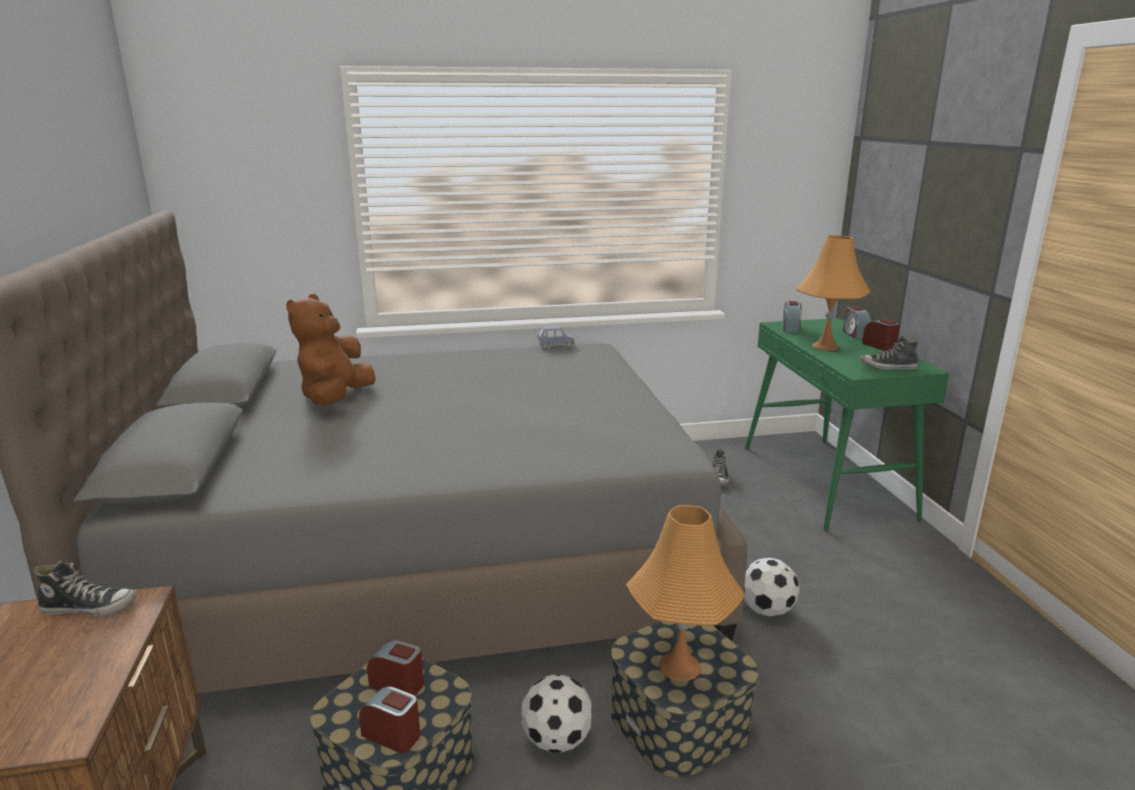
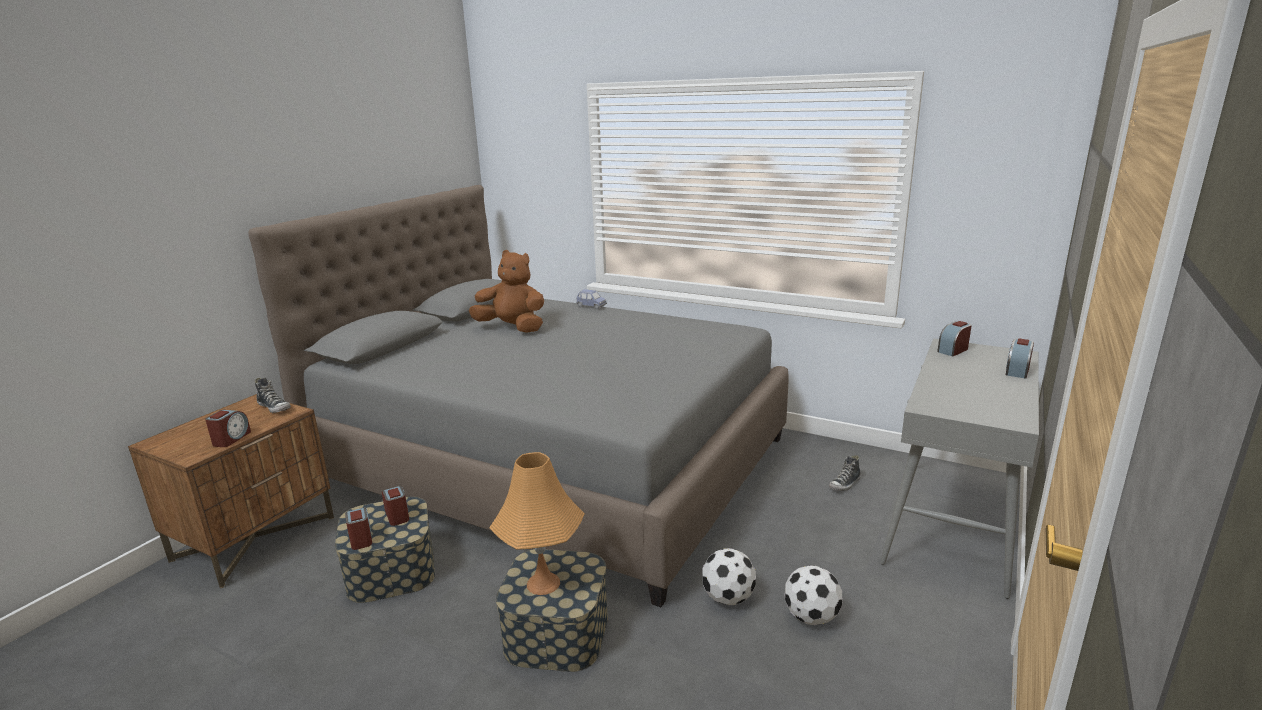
camera: 40 degrees right, 0 degrees up
brown plush toy [286,294,376,405] -> brown plush toy turned 60 degrees clockwise [469,250,544,333]
football [521,675,592,753] -> football moved to [785,565,842,625]
blue toy car [537,325,575,349] -> blue toy car moved to [576,289,607,309]
green console table [745,318,949,531] -> grey console table [880,338,1039,599]
orange table lamp [796,235,870,351] -> none
shoe [860,335,918,370] -> none
alarm clock [862,319,900,351] -> alarm clock moved to [205,410,251,447]

